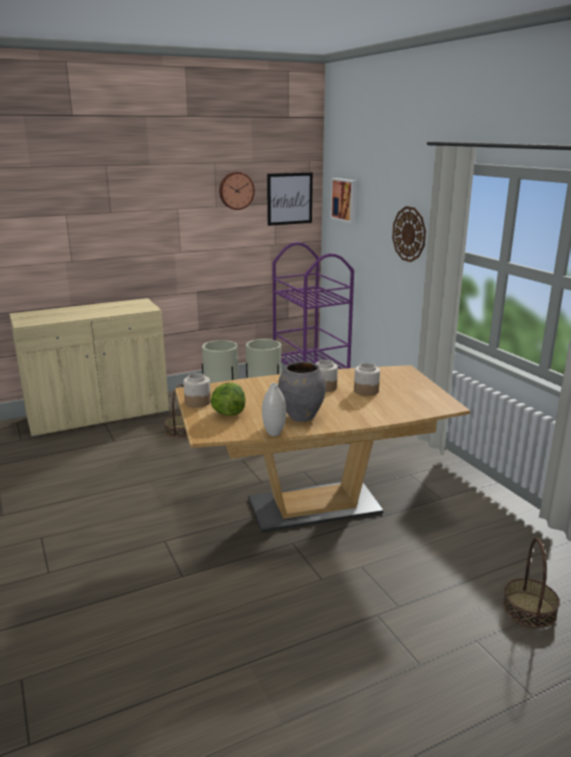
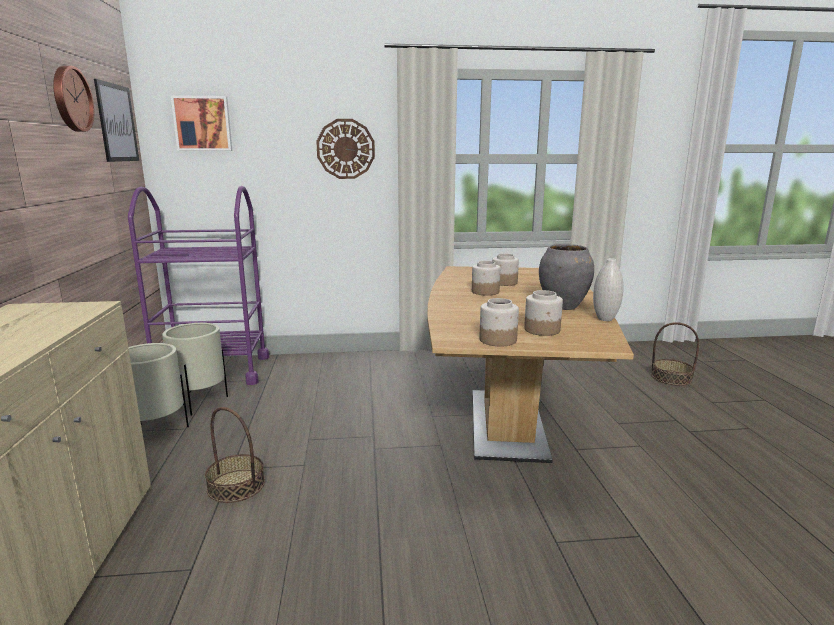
camera: 70 degrees left, 5 degrees down
lettuce [211,383,245,416] -> jar [524,290,563,336]

